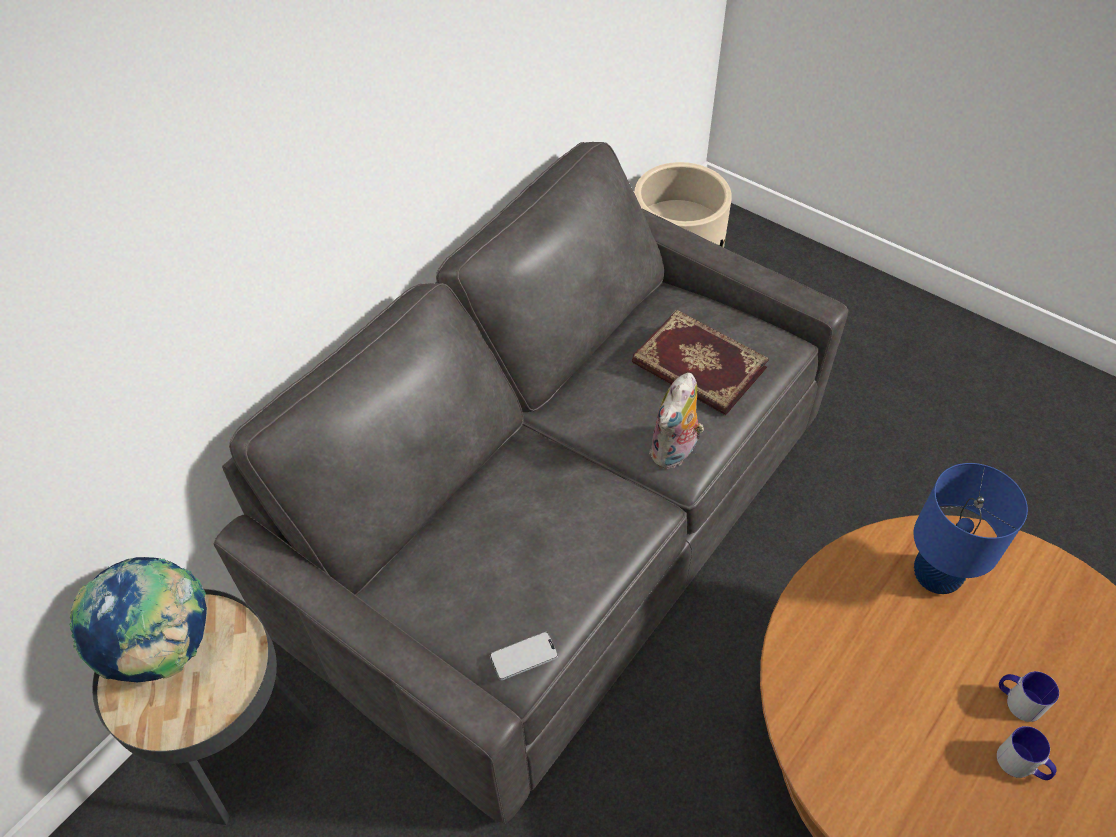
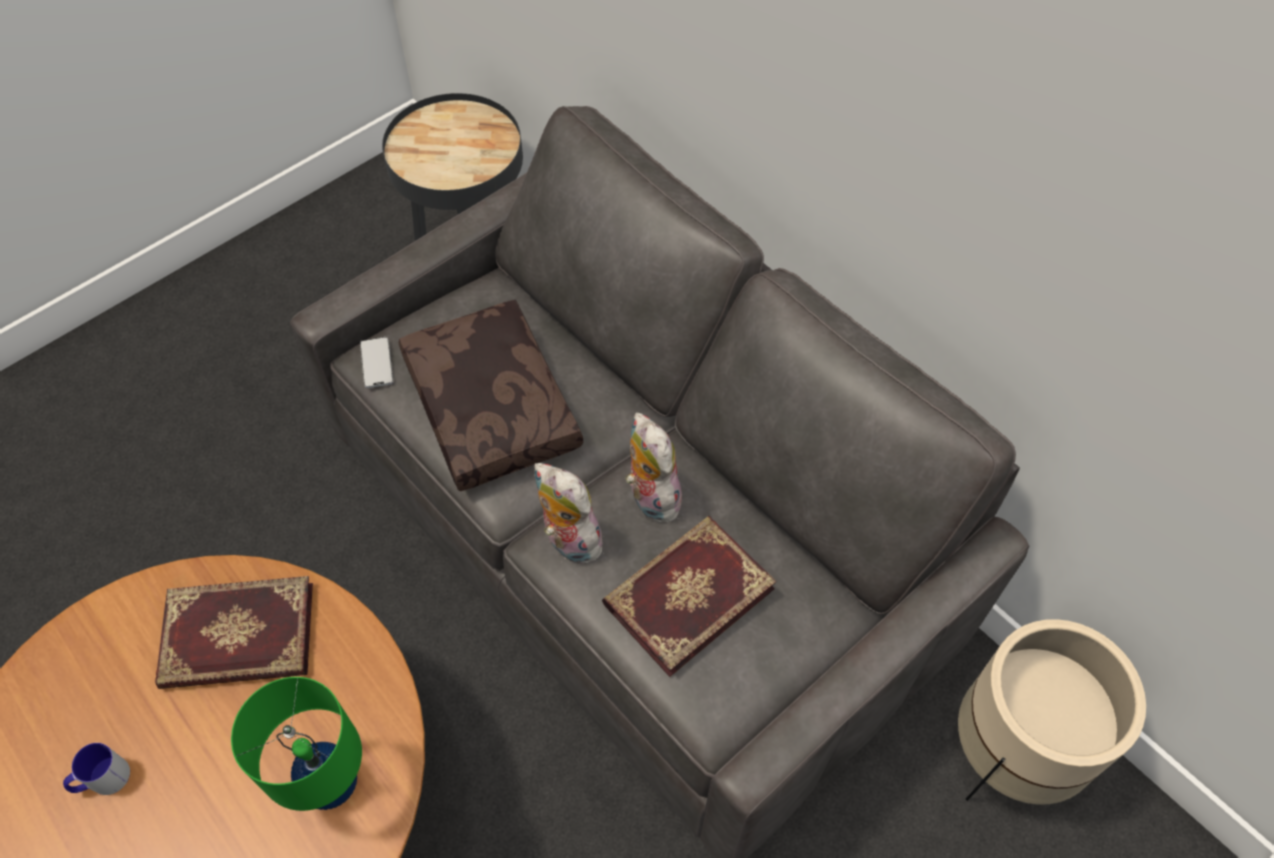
camera: 100 degrees right, 5 degrees up
globe [70,557,207,682] -> none
blue table lamp [913,463,1028,594] -> green table lamp [231,677,362,811]
mug [999,671,1059,722] -> none
none -> book [155,576,313,689]
none -> brown pillow [399,300,583,491]
none -> plush toy [625,412,682,522]

